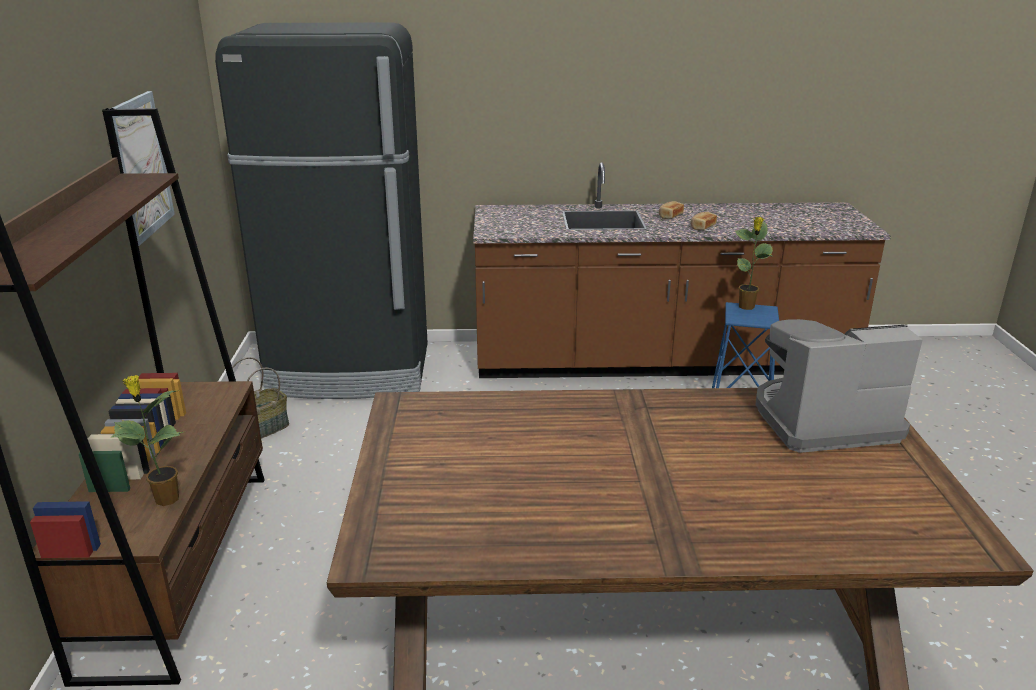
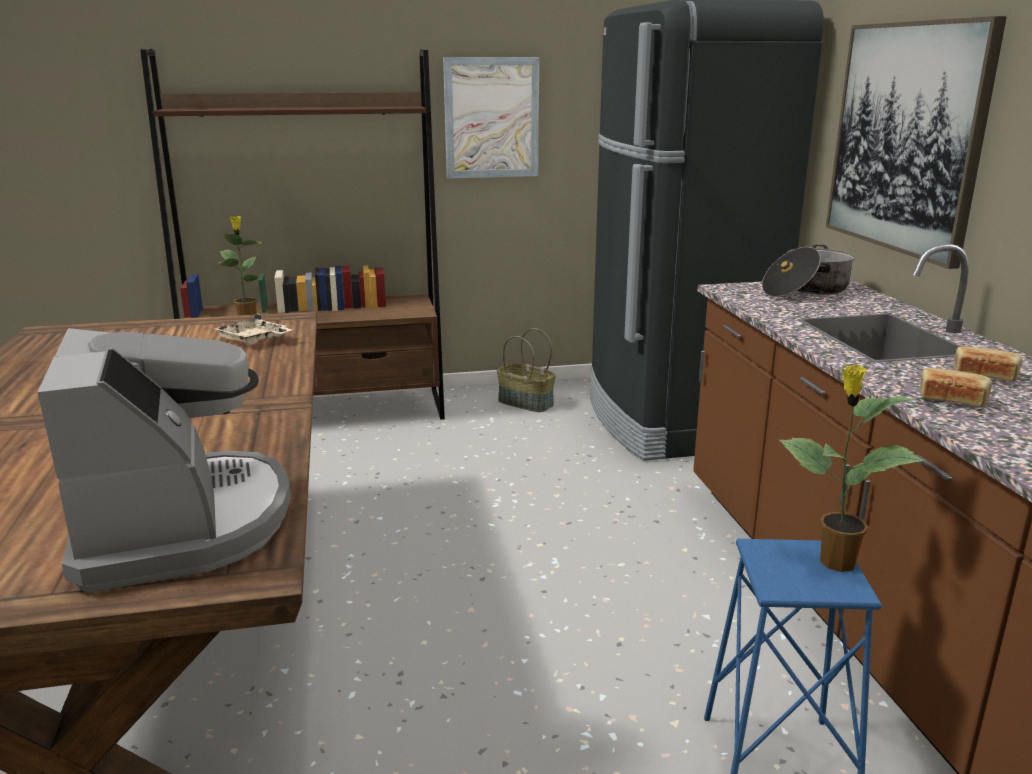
camera: 80 degrees right, 5 degrees down
none -> beige tray [213,313,292,345]
none -> cooking pot [762,244,855,297]
none -> picture [826,16,1007,269]

